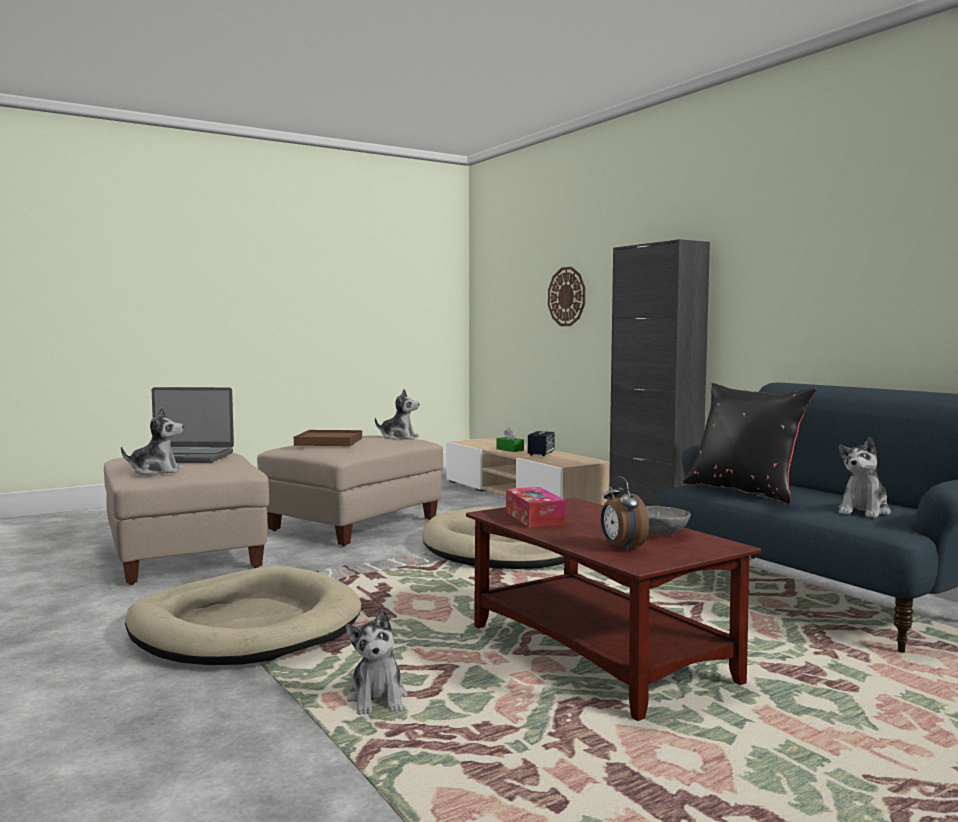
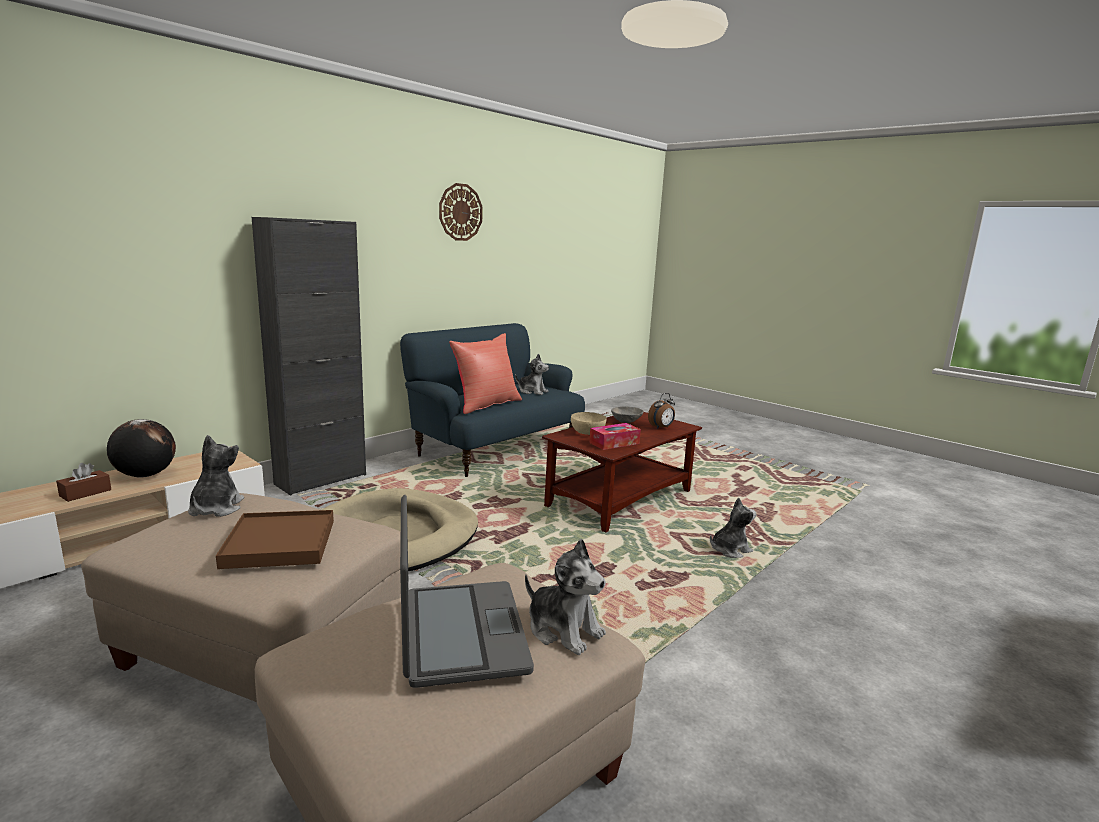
camera: 105 degrees left, 10 degrees up
plush toy [121,408,184,475] -> plush toy turned 150 degrees clockwise [525,538,606,655]
beige dog bed [125,566,361,665] -> none
green tissue box [496,428,524,452] -> brown tissue box [56,463,111,502]
speaker [528,431,555,456] -> globe [107,419,176,477]
wall clock [548,267,585,326] -> wall clock moved to [439,183,483,241]
black pillow [683,383,816,504] -> red pillow [449,333,522,414]
none -> beige bowl [571,412,606,435]

